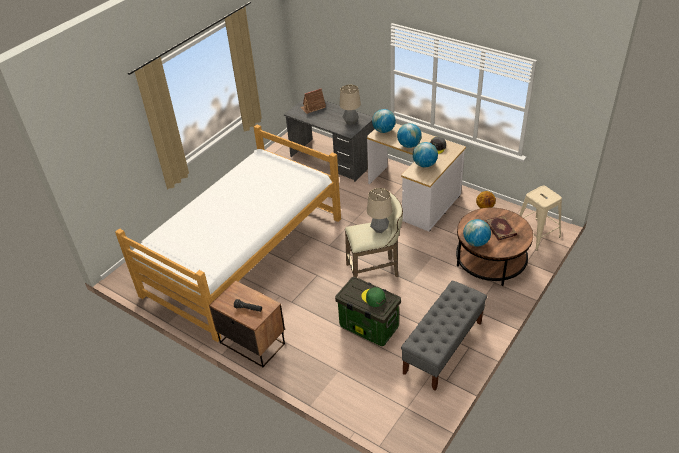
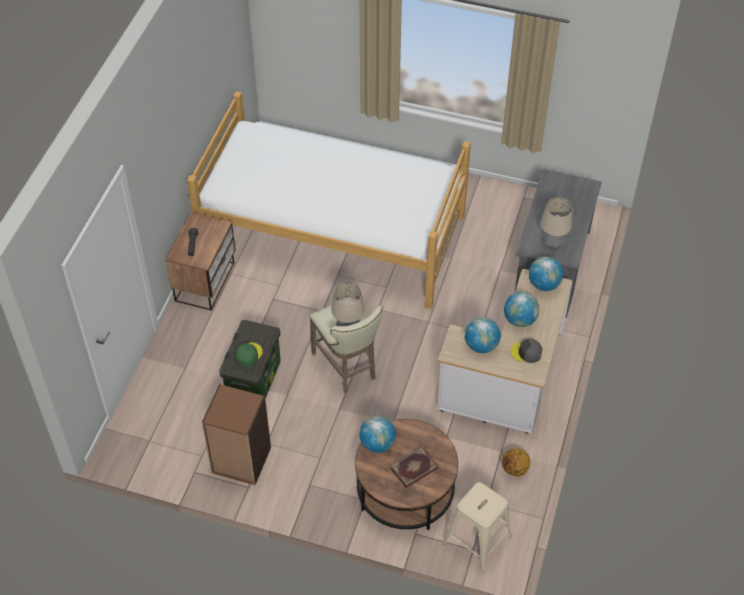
camera: 70 degrees right, 10 degrees up
toy house [301,88,326,114] -> none
grey bench [401,281,487,391] -> brown bookcase [202,384,271,485]

